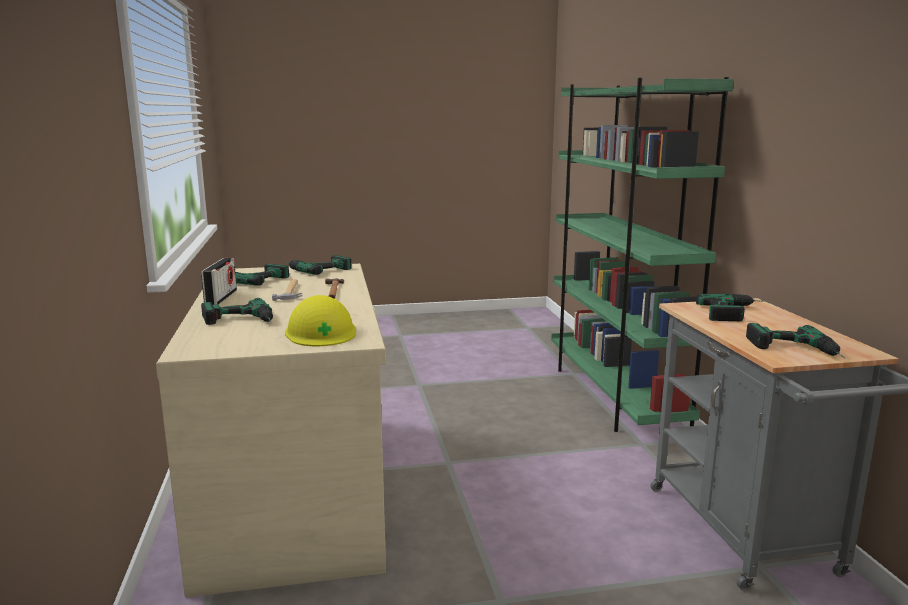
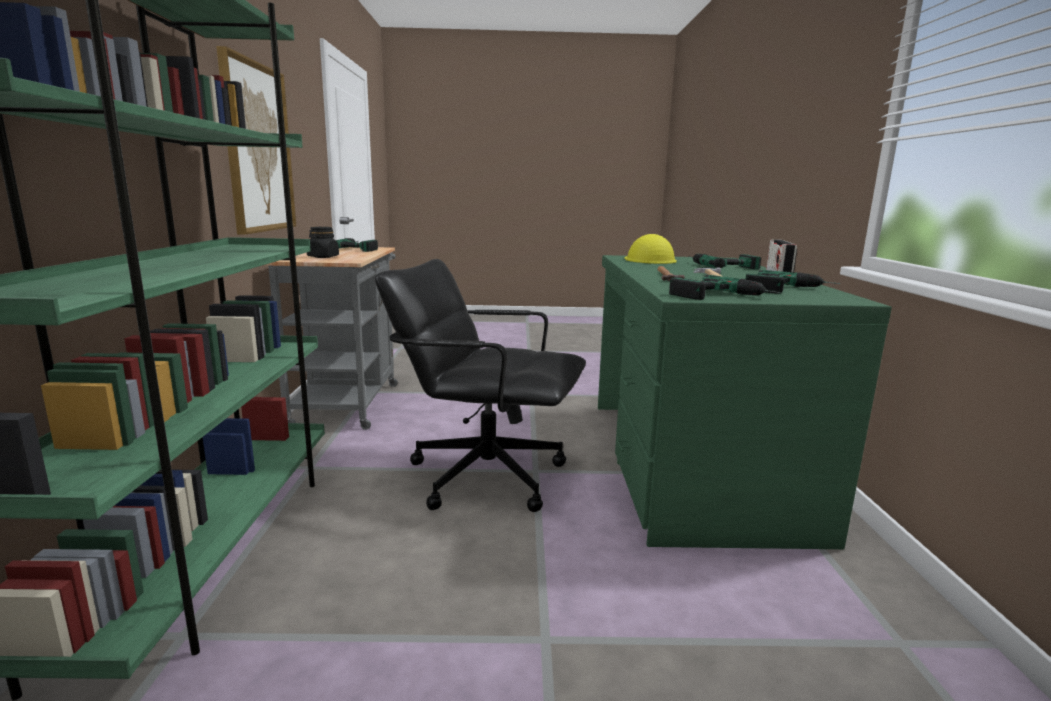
camera: 170 degrees left, 0 degrees up
beige desk [156,264,386,598] -> green desk [598,255,892,549]
power drill [696,294,760,321] -> black jar [307,227,339,258]
none -> picture [216,46,296,235]
none -> black office chair [375,259,586,512]

